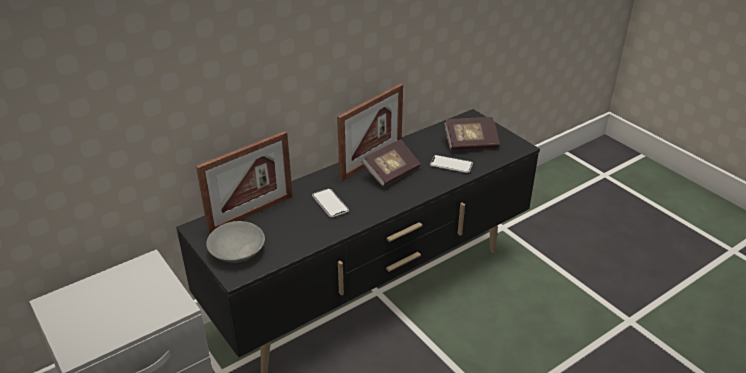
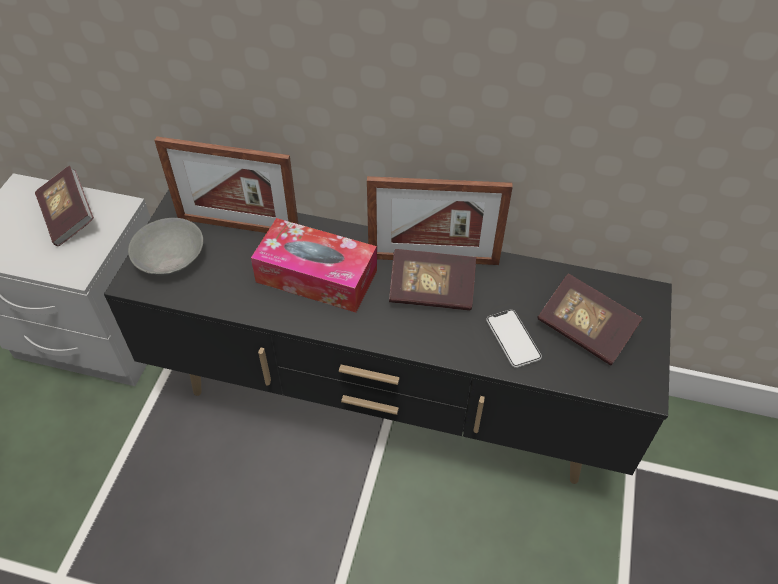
camera: 50 degrees right, 15 degrees up
phone [312,188,349,218] -> tissue box [251,218,377,313]
none -> book [35,165,94,246]

